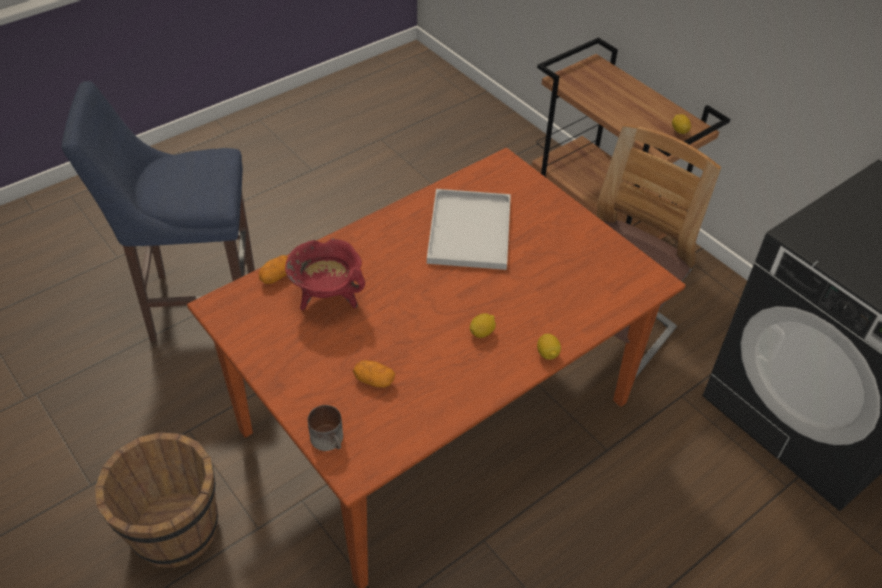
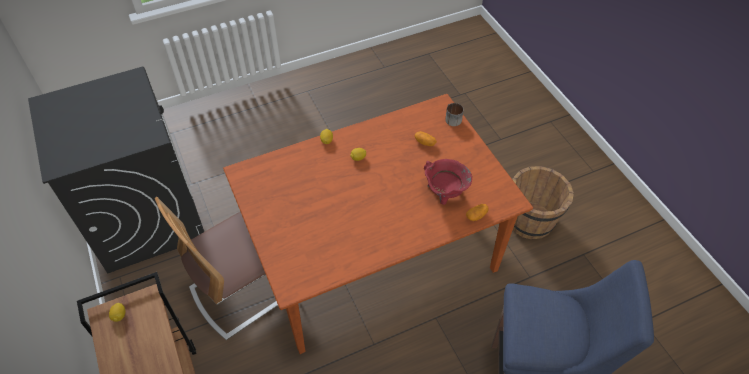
camera: 165 degrees left, 5 degrees up
white tray [427,189,511,270] -> none

